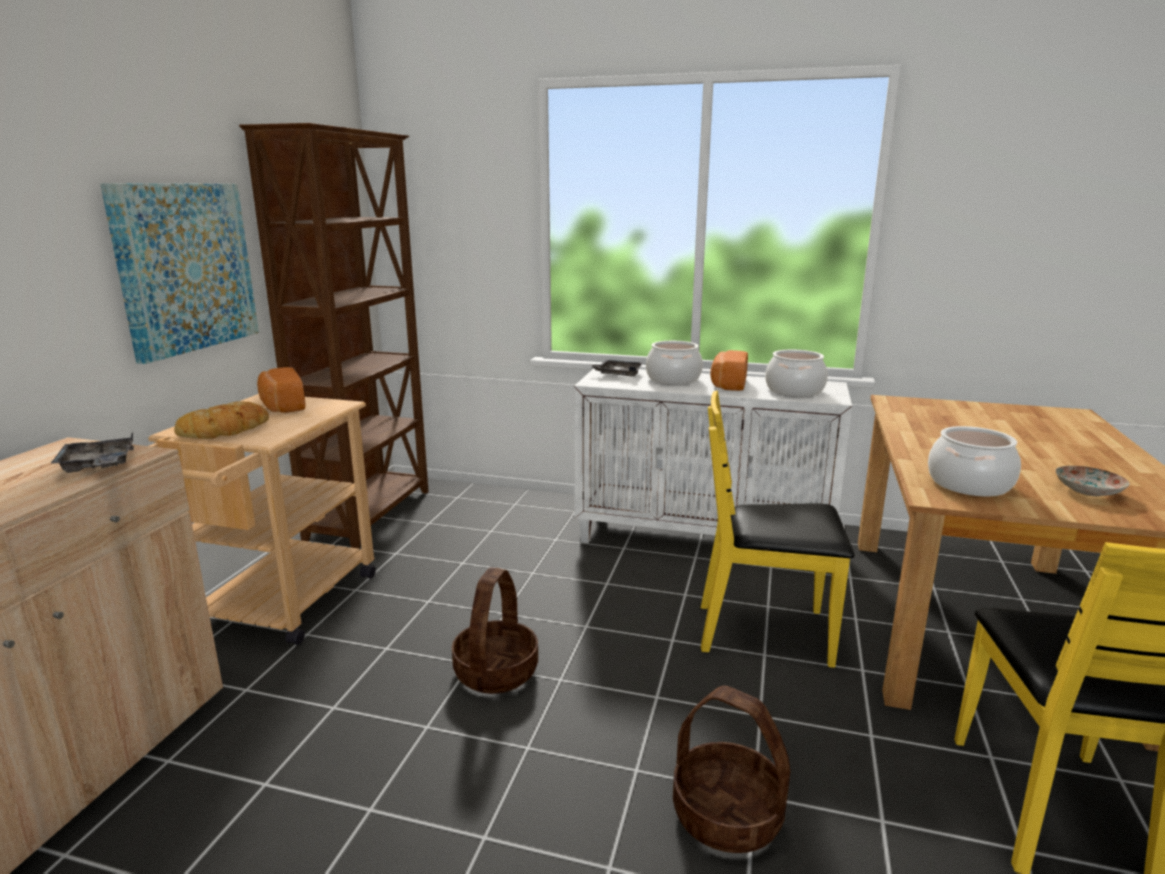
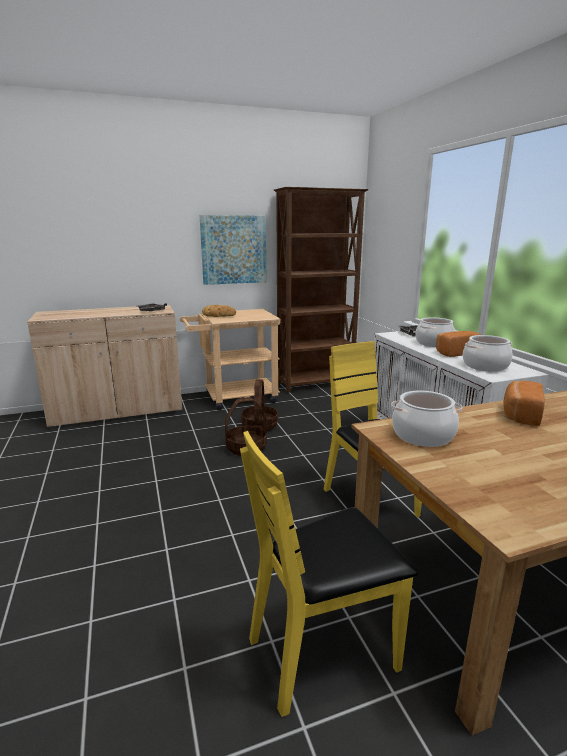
camera: 55 degrees right, 0 degrees up
bread [257,367,306,413] -> bread moved to [504,381,545,426]
basket [673,686,790,853] -> basket moved to [241,379,278,431]
plate [1056,466,1130,496] -> none

